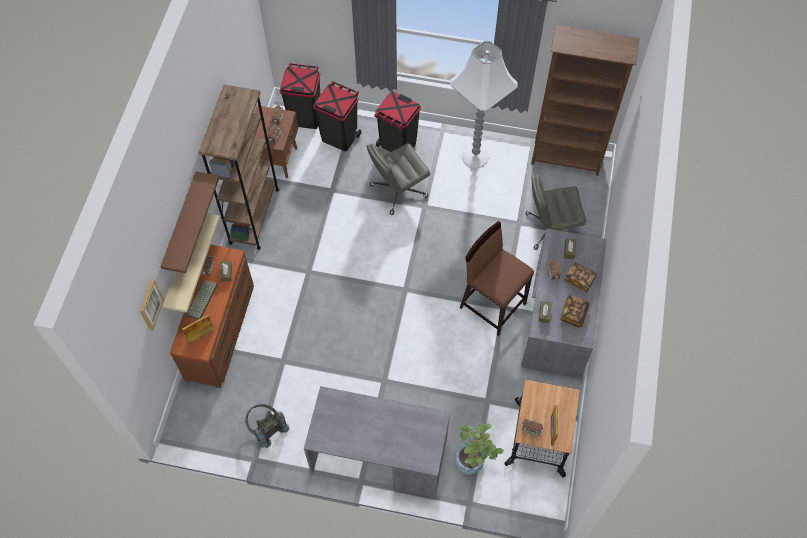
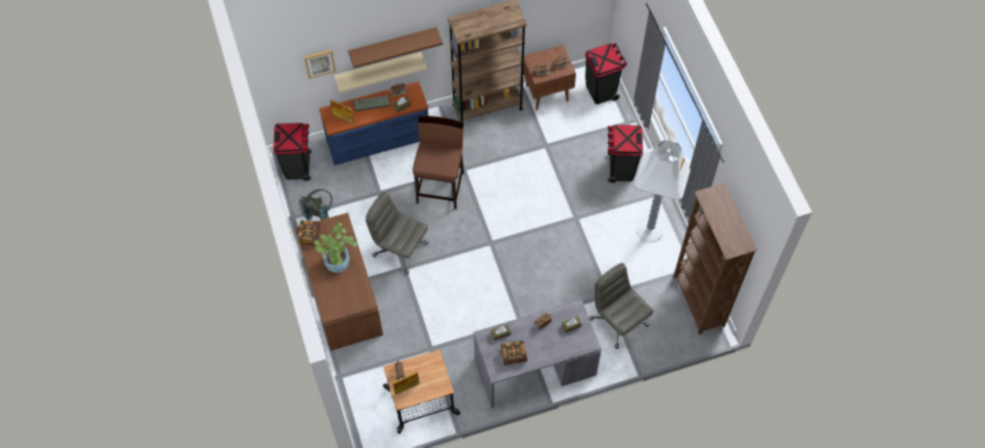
camera: 60 degrees right, 0 degrees up
brown dresser [170,245,254,388] -> blue dresser [319,81,428,165]
grey desk [304,386,450,499] -> brown desk [295,213,383,351]
black trash can [313,81,361,151] -> black trash can moved to [273,123,312,181]
grey office chair [367,143,430,215] -> grey office chair moved to [366,192,429,274]
potted plant [455,423,504,475] -> potted plant moved to [314,222,358,273]
brown stool [460,221,534,336] -> brown stool moved to [413,116,464,209]
book [564,262,597,292] -> book moved to [298,220,320,245]

